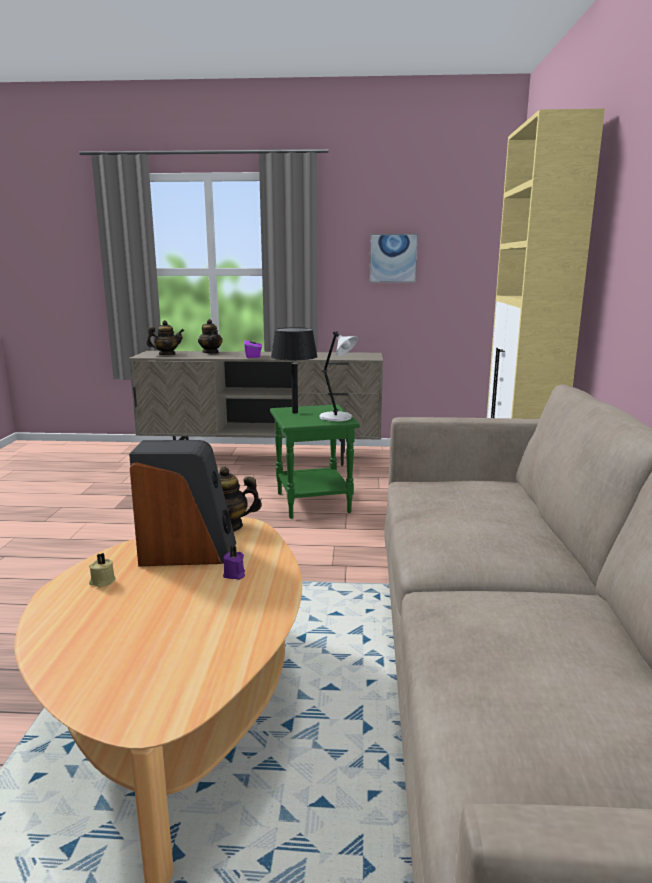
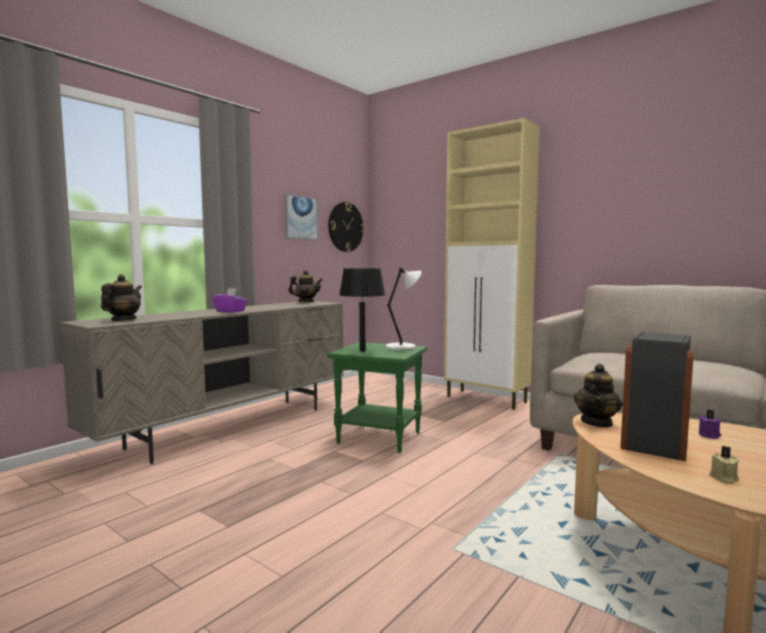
camera: 55 degrees left, 10 degrees down
teapot [198,319,222,354] -> teapot moved to [288,270,323,302]
none -> wall clock [328,202,364,252]

